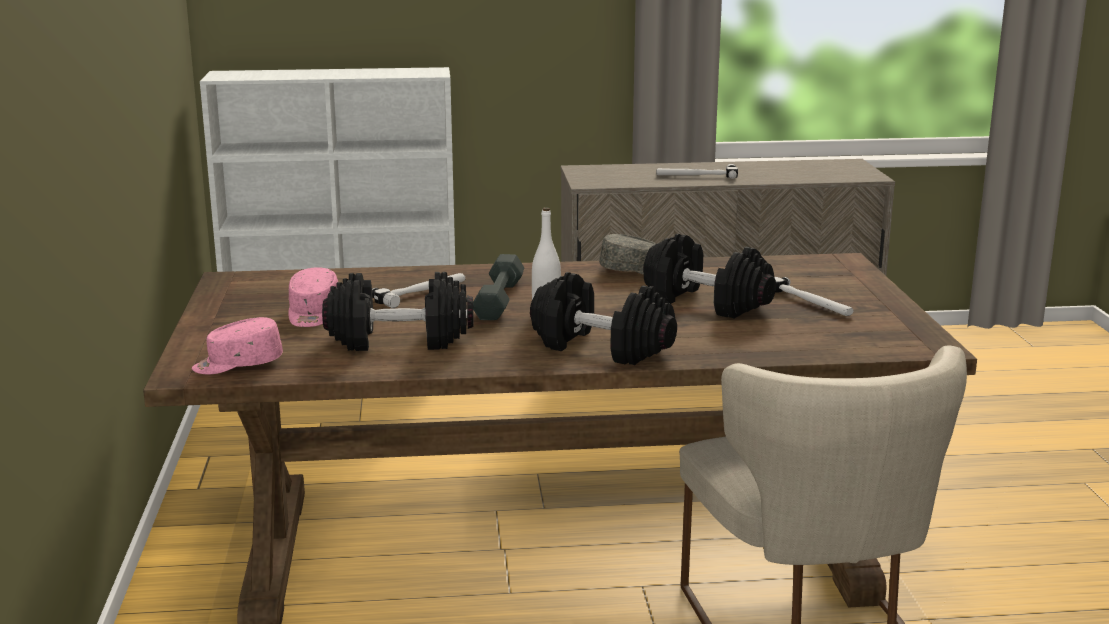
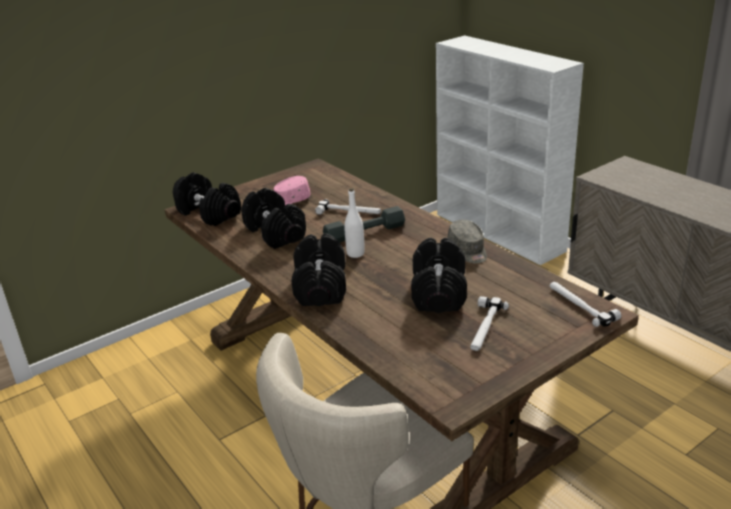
camera: 60 degrees right, 10 degrees up
pink cap [192,317,283,374] -> black dumbbell [173,172,241,226]
hammer [656,164,738,179] -> hammer moved to [549,282,621,327]

